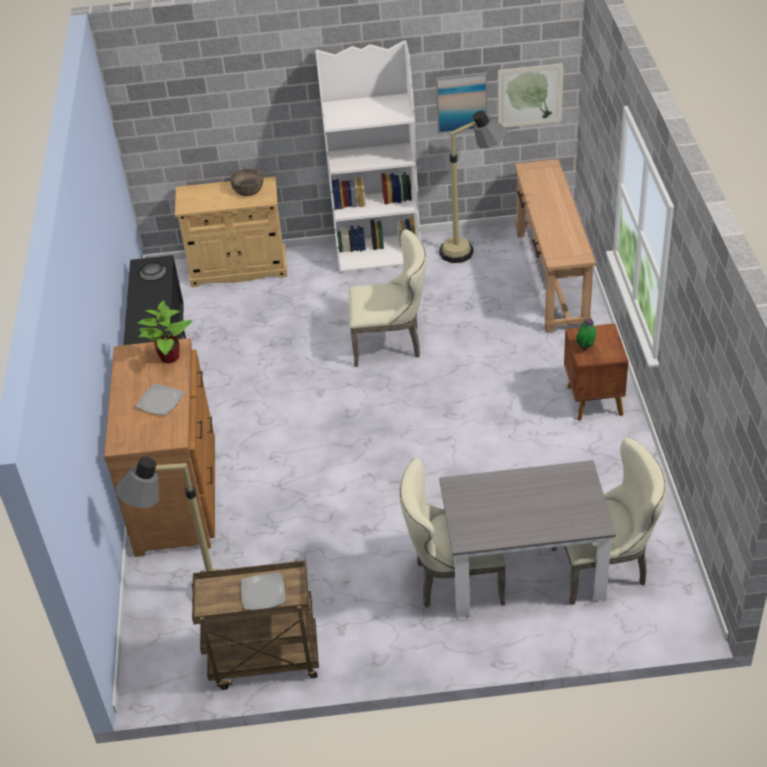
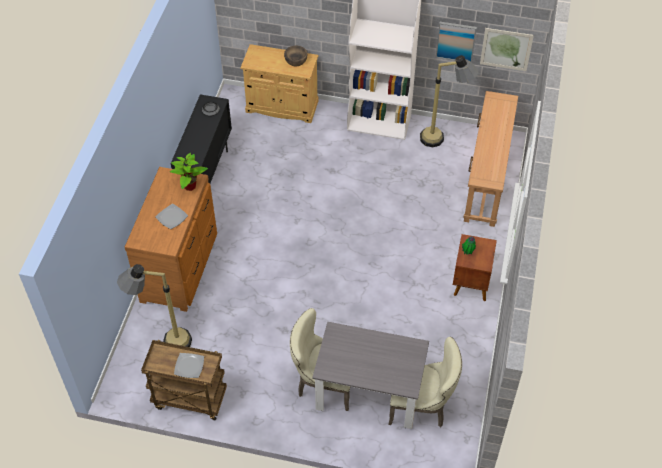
camera: 15 degrees right, 10 degrees up
beige chair [348,229,426,367] -> none

